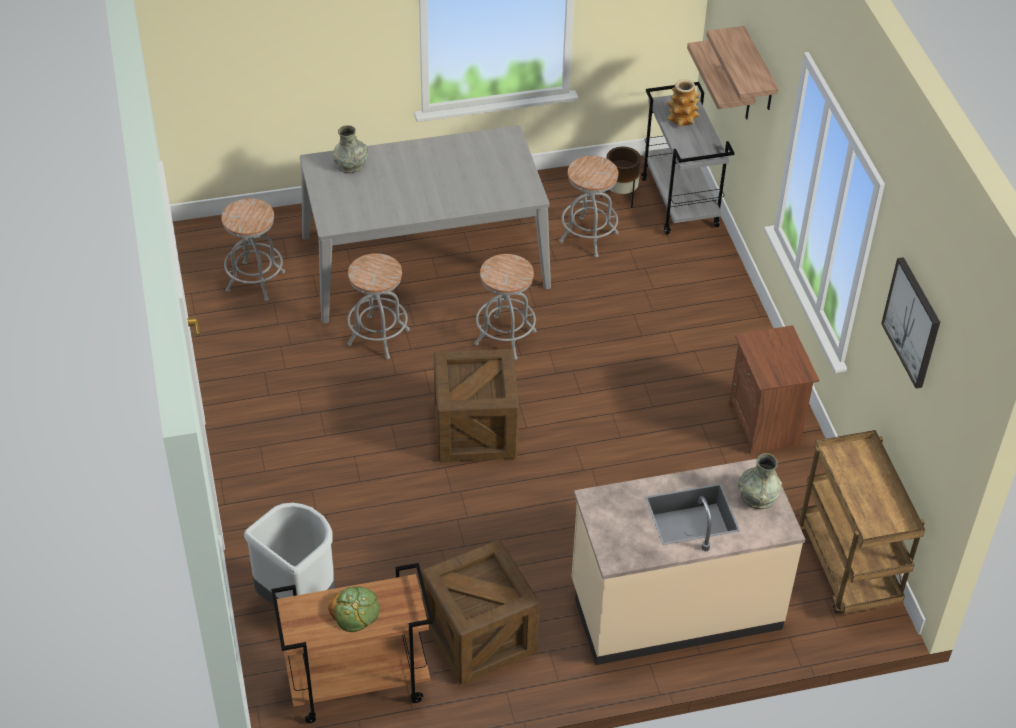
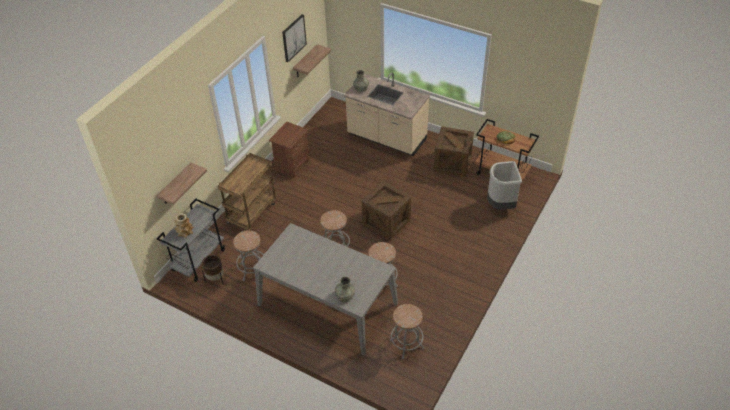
camera: 135 degrees left, 0 degrees up
shelf [706,26,779,110] -> shelf moved to [293,44,331,77]
brown cart [799,430,925,614] -> brown cart moved to [218,153,277,231]

